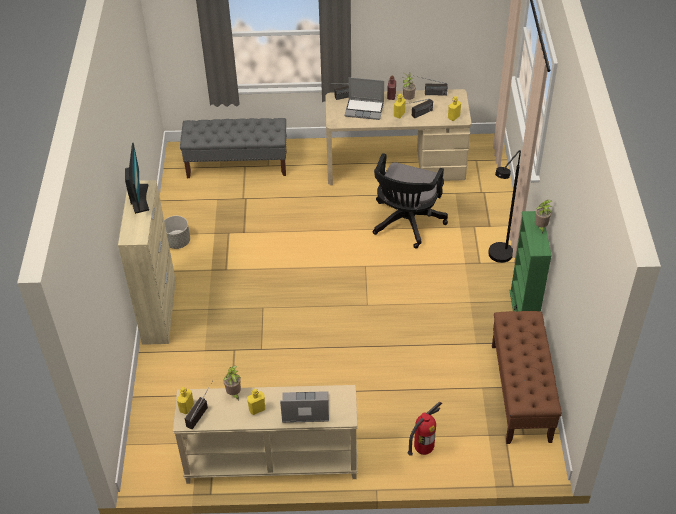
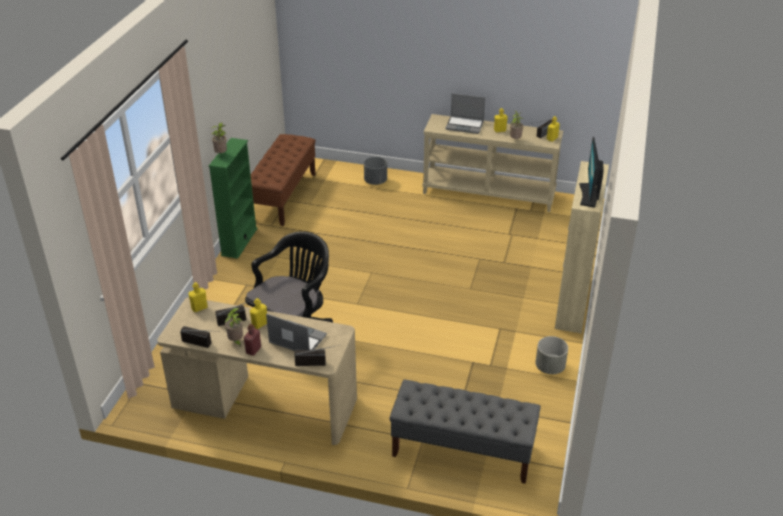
camera: 165 degrees left, 10 degrees down
fire extinguisher [408,401,442,456] -> grey planter [364,157,387,185]
black floor lamp [488,150,521,263] -> none

